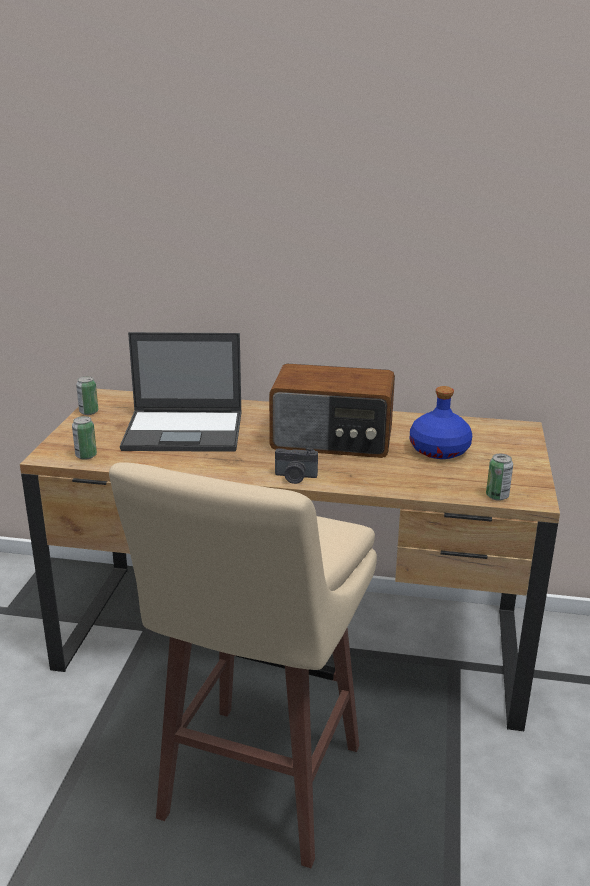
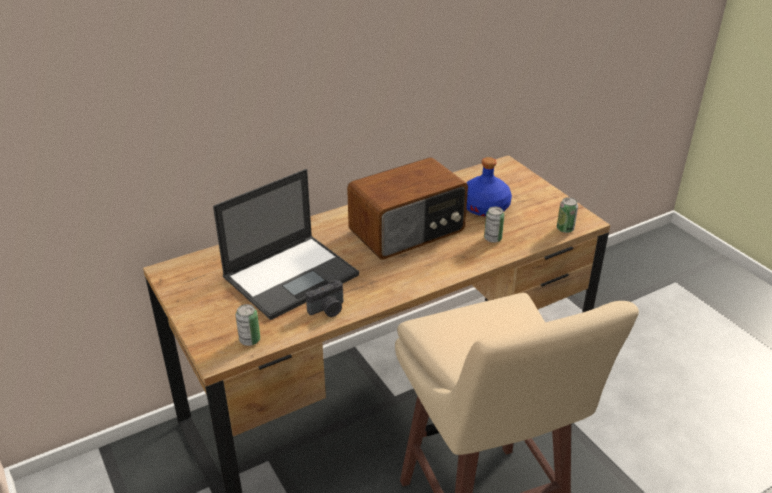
camera: 40 degrees left, 10 degrees up
can [76,376,98,415] -> can moved to [484,207,504,243]
camera [275,448,318,484] -> camera moved to [306,280,343,317]

